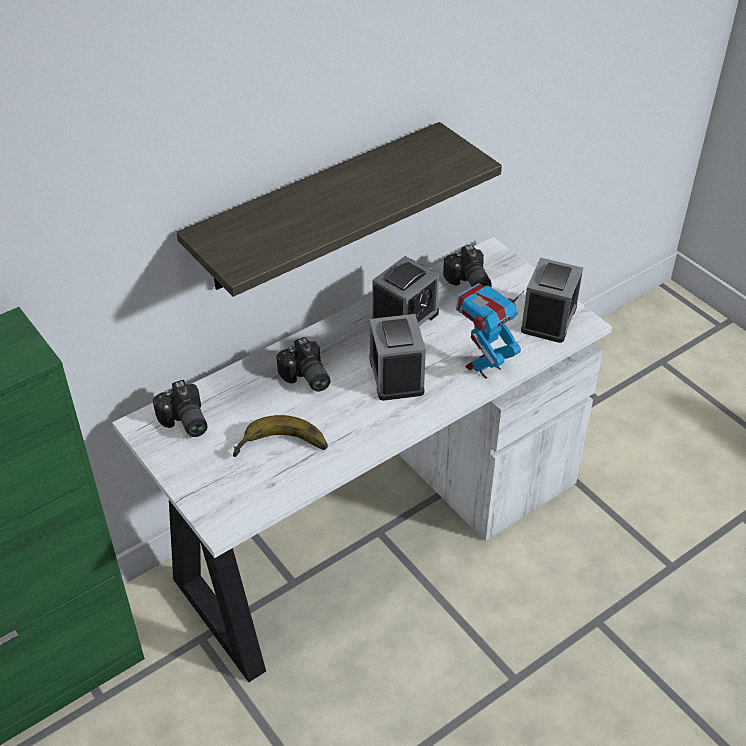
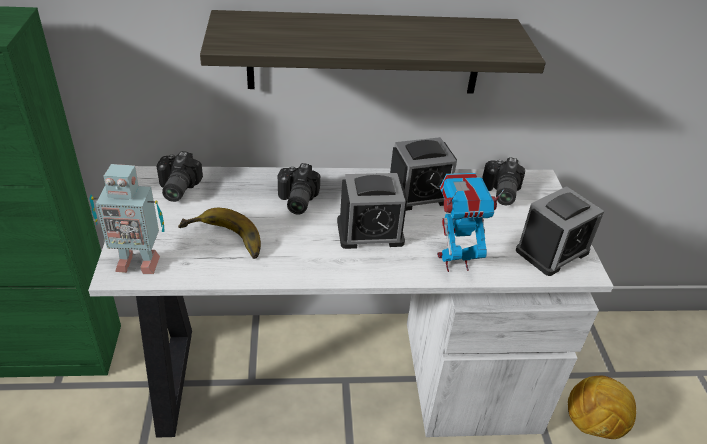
camera: 30 degrees right, 5 degrees down
alarm clock [369,314,426,401] -> alarm clock turned 120 degrees counterclockwise [337,173,407,249]
none -> toy robot [89,164,165,274]
none -> football [568,375,636,439]

